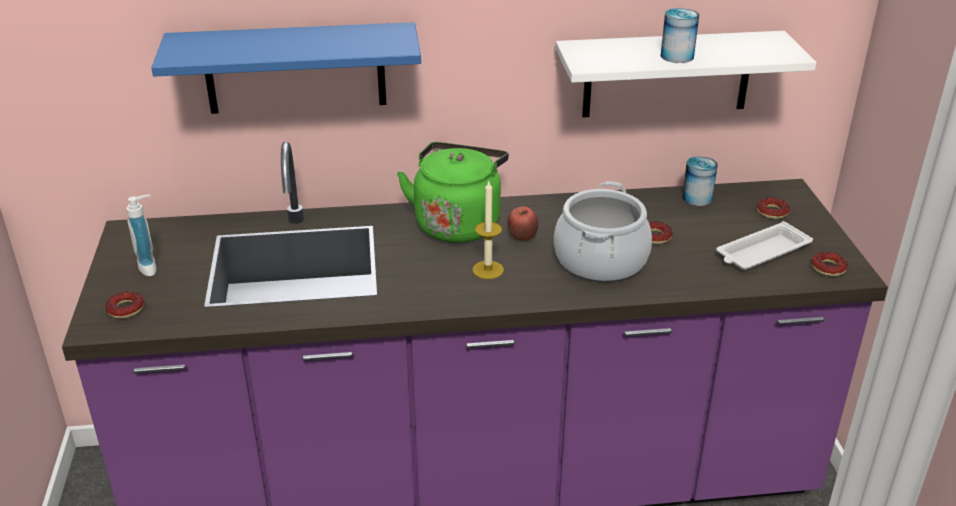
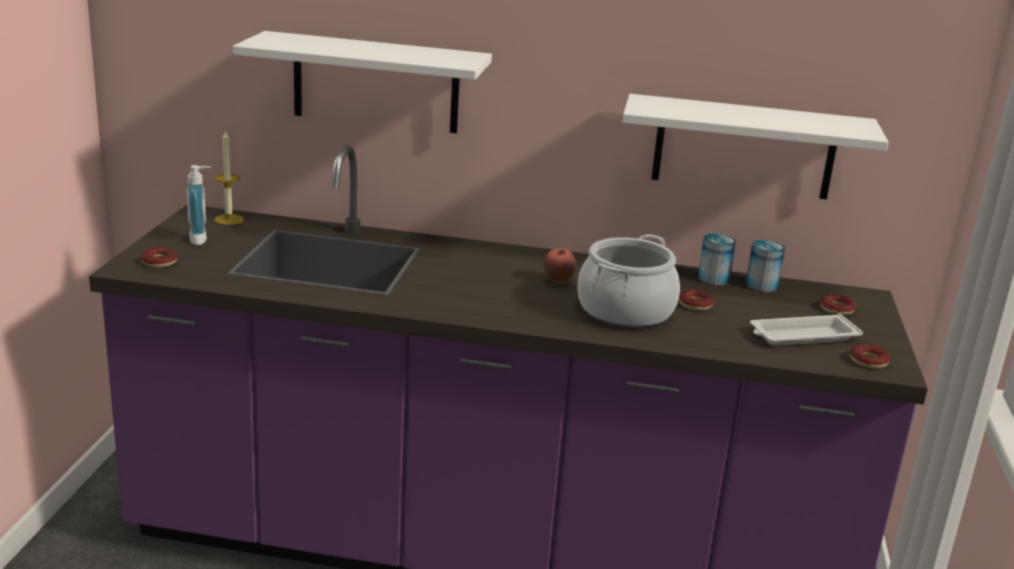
camera: 15 degrees right, 10 degrees down
blue shelf [151,22,421,114] -> white shelf [233,31,492,133]
green kettle [397,142,509,243] -> none
candle [472,181,504,279] -> candle moved to [214,129,244,225]
can [661,8,699,63] -> can moved to [698,233,736,285]

